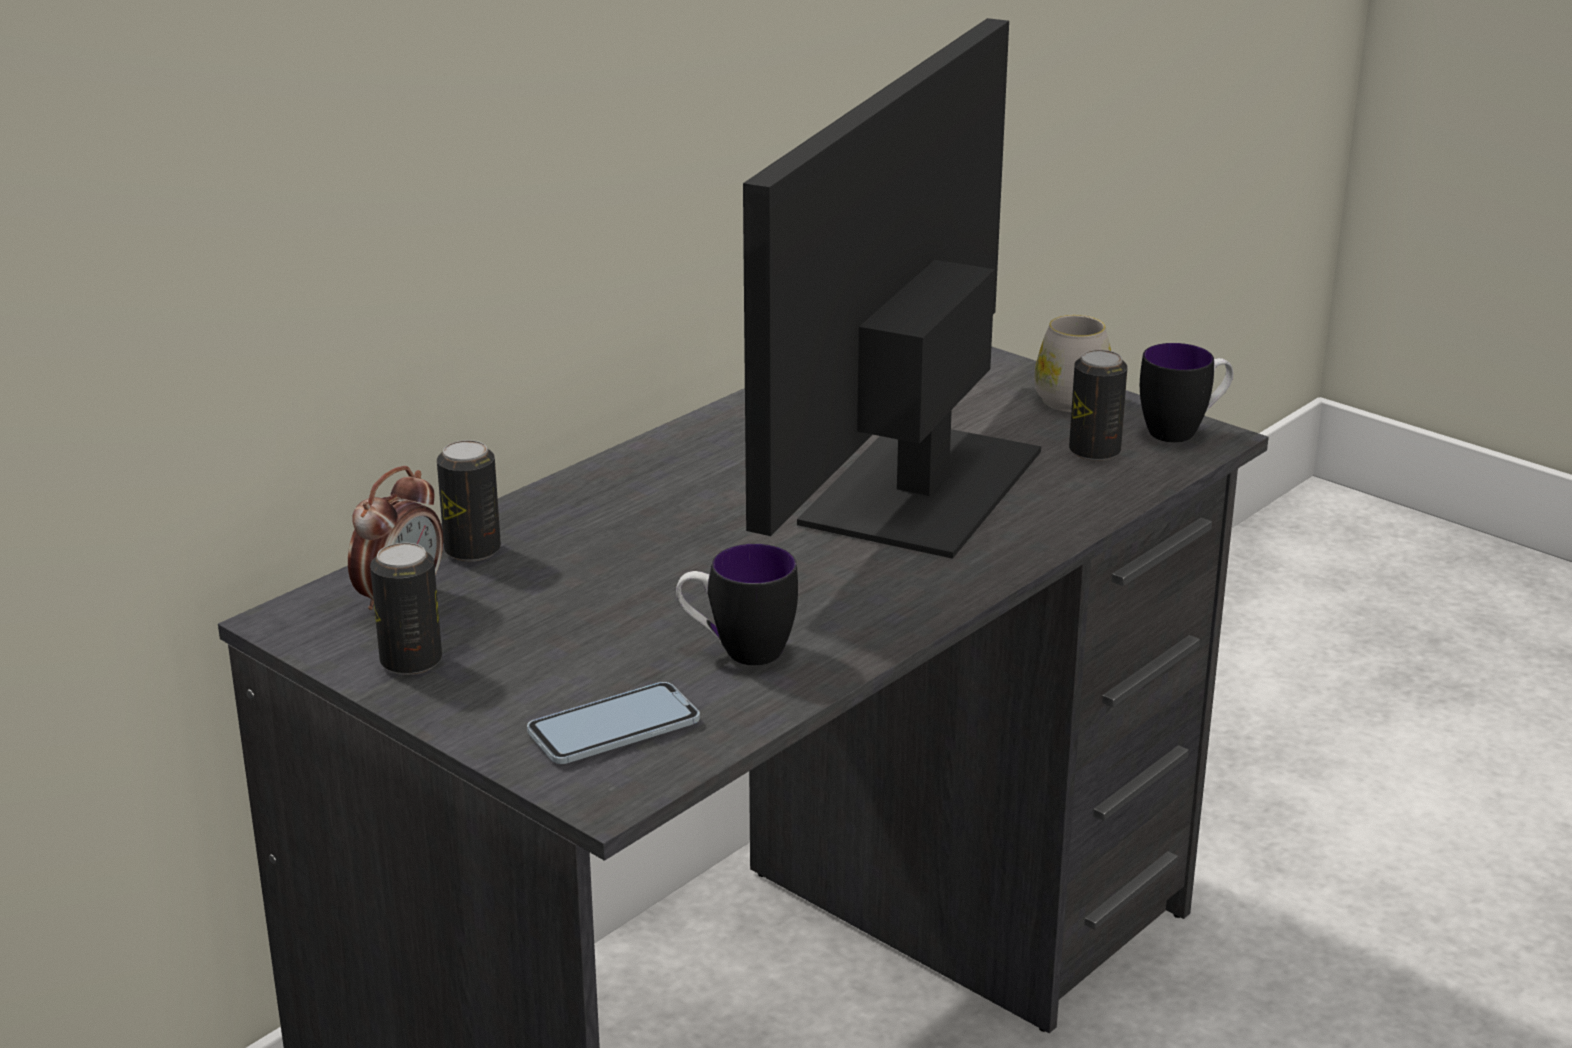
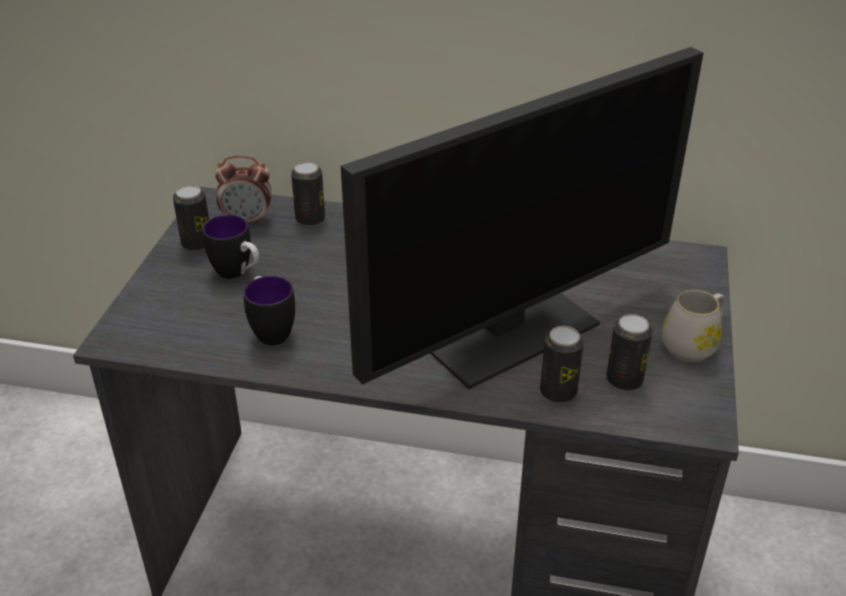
camera: 60 degrees right, 10 degrees up
phone [527,682,700,764] -> none
monitor [743,18,1041,559] -> monitor turned 150 degrees clockwise [341,47,703,389]
mug [1140,343,1233,443] -> mug moved to [202,215,260,279]
none -> can [540,326,584,403]

